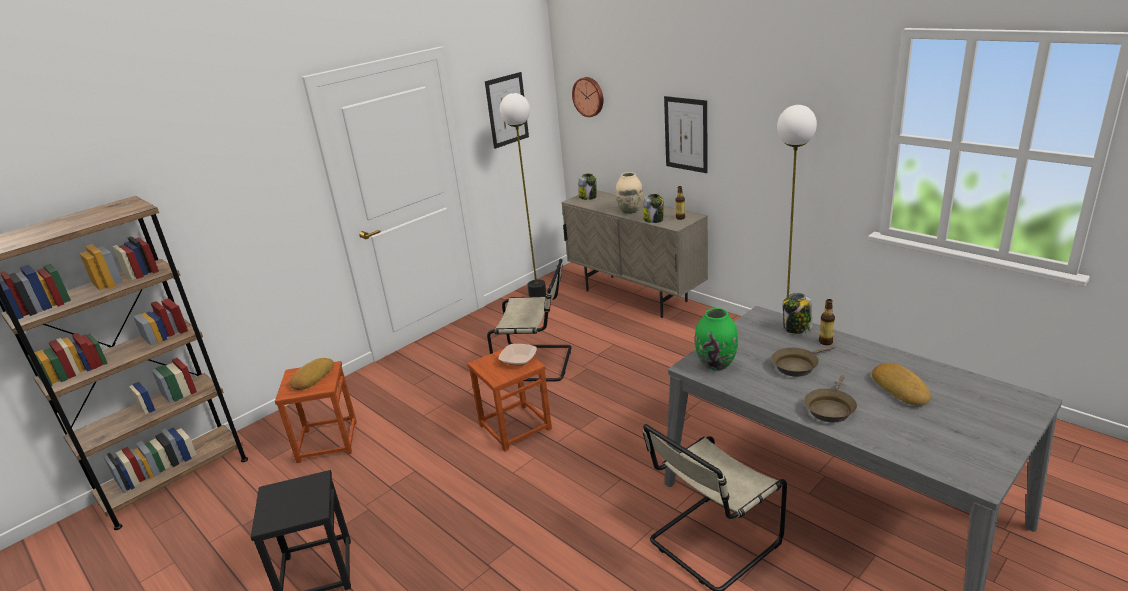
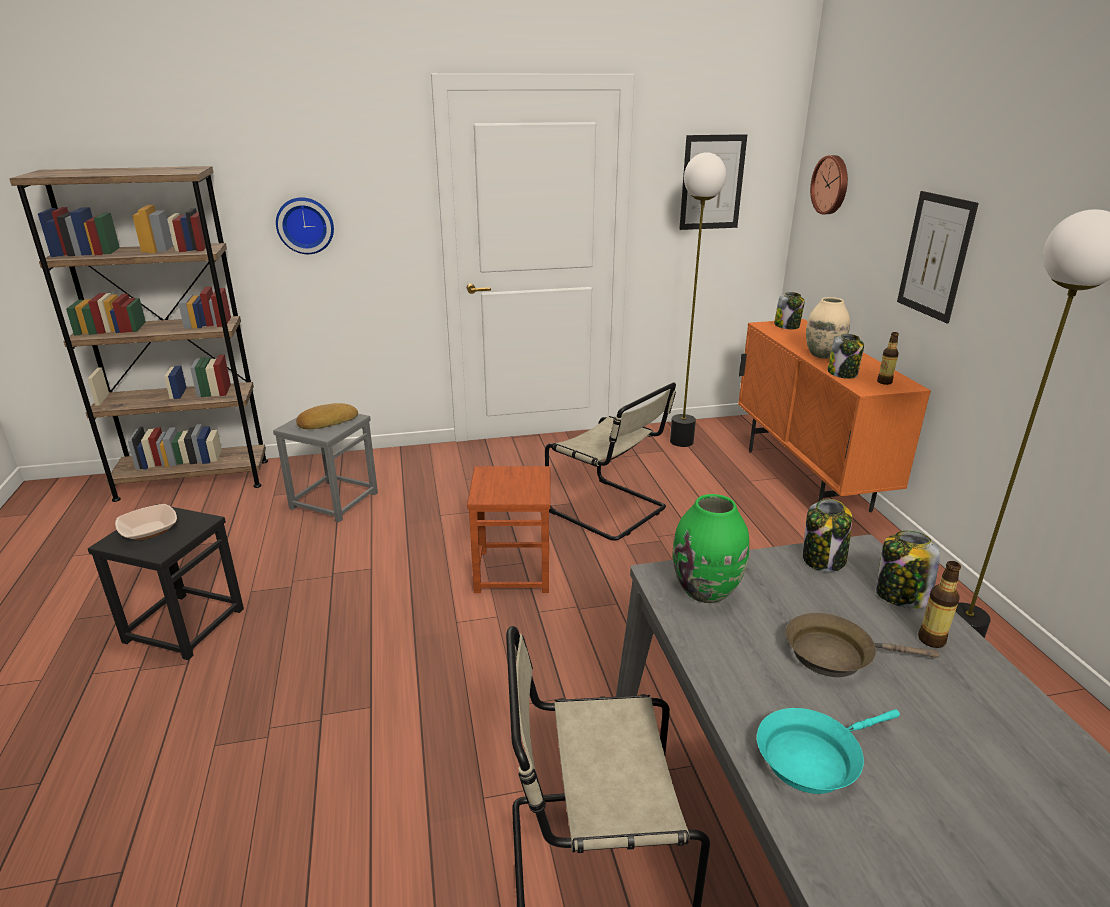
camera: 30 degrees right, 0 degrees up
brown stool [275,361,357,463] -> grey stool [273,414,378,522]
bowl [499,344,537,366] -> bowl moved to [115,504,177,540]
beige cabinet [561,190,708,318] -> orange cabinet [738,319,931,513]
brown frying pan [804,375,857,422] -> turquoise frying pan [757,708,900,794]
bread [872,363,931,406] -> none
none -> wall clock [276,197,334,254]
none -> jar [803,499,852,572]

